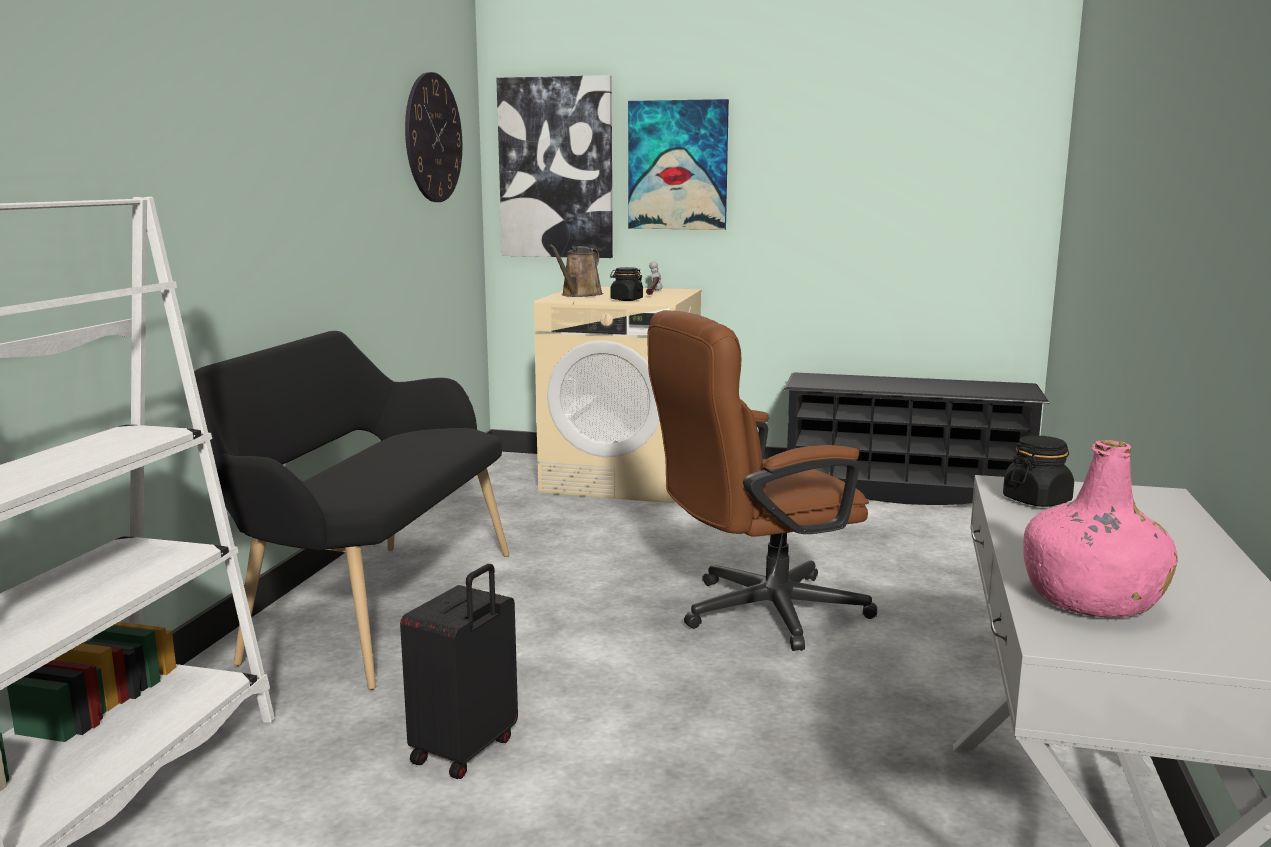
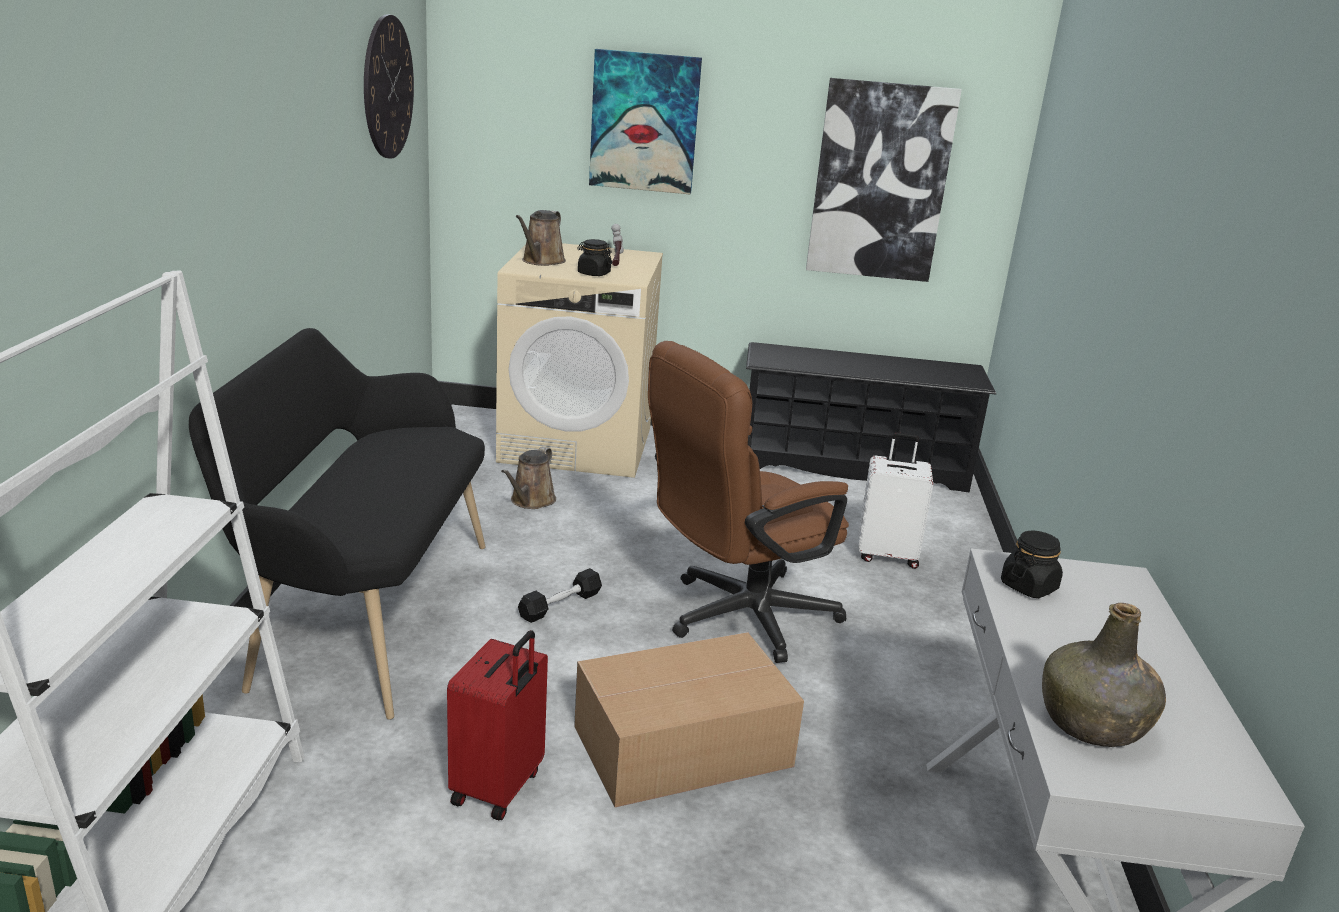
camera: 10 degrees left, 10 degrees up
black suitcase [400,564,518,779] -> red suitcase [447,630,548,820]
picture [496,75,613,258] -> picture moved to [806,78,962,282]
pink bottle [1023,440,1178,618] -> green bottle [1042,603,1166,747]
none -> brown watering can [501,447,556,509]
none -> black dumbbell [518,568,602,623]
none -> cardboard box [574,632,804,807]
none -> white suitcase [858,432,933,569]

